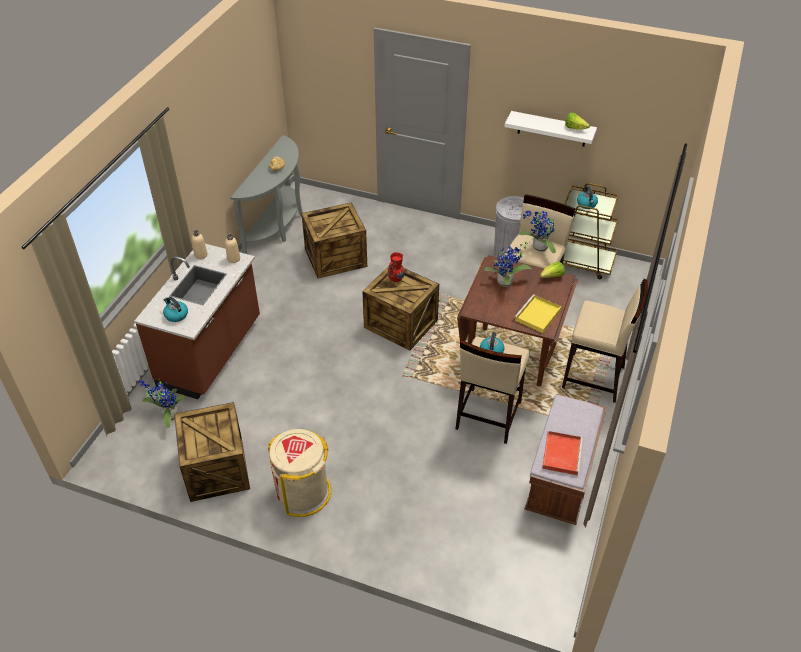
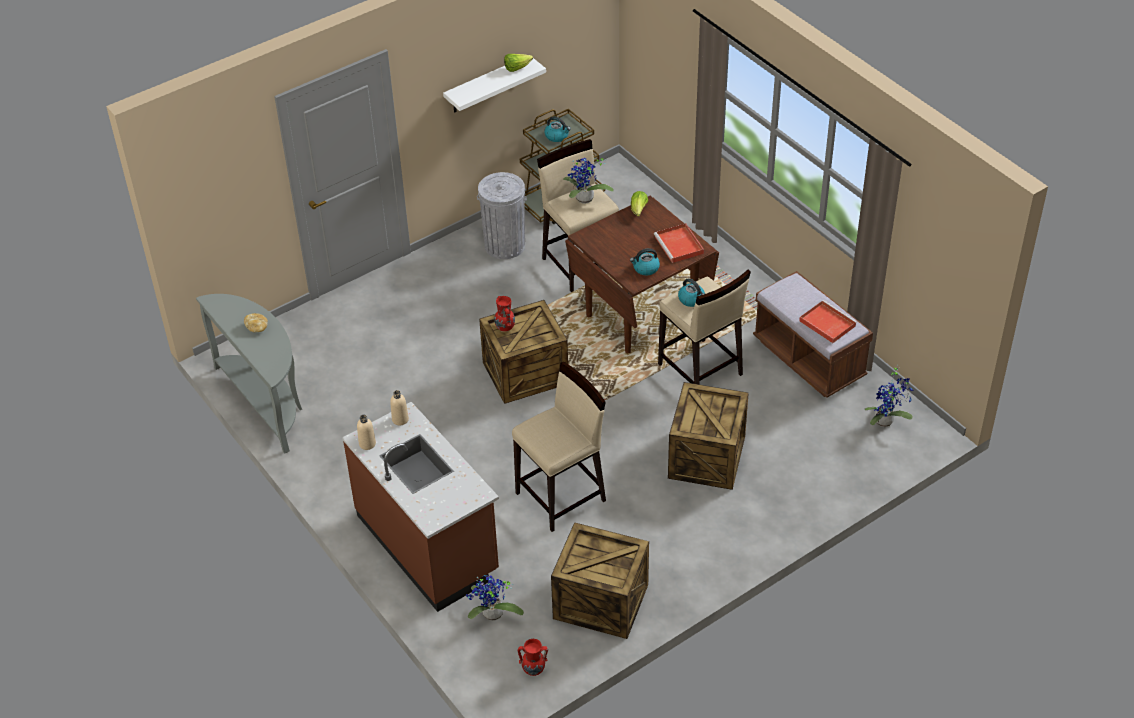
camera: 55 degrees left, 0 degrees up
kettle [163,297,188,322] -> kettle moved to [630,248,660,275]
beige trash can [268,429,331,517] -> none
crate [301,202,367,278] -> crate moved to [668,382,749,490]
potted plant [484,242,532,287] -> potted plant moved to [865,365,913,427]
yellow tray [515,294,562,333] -> red tray [654,223,704,263]
beige stool [562,279,648,403] -> beige stool moved to [512,362,606,532]
none -> red vase [518,639,548,676]

